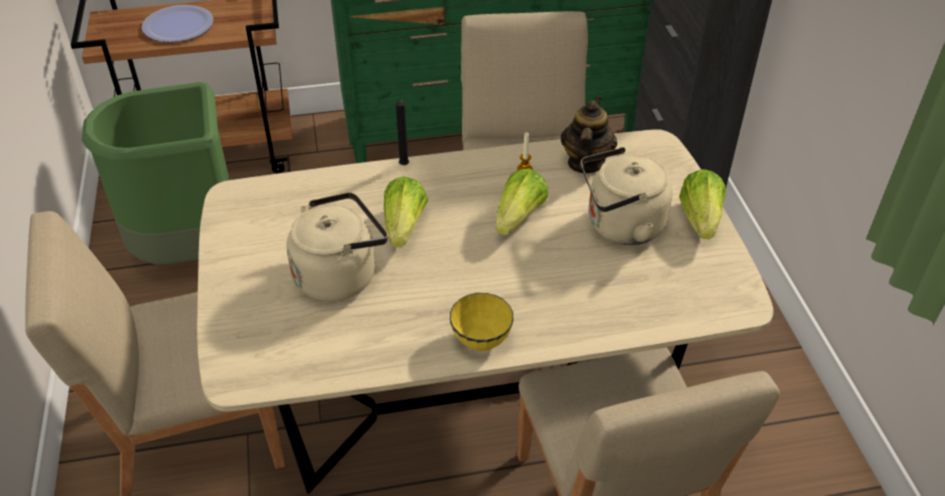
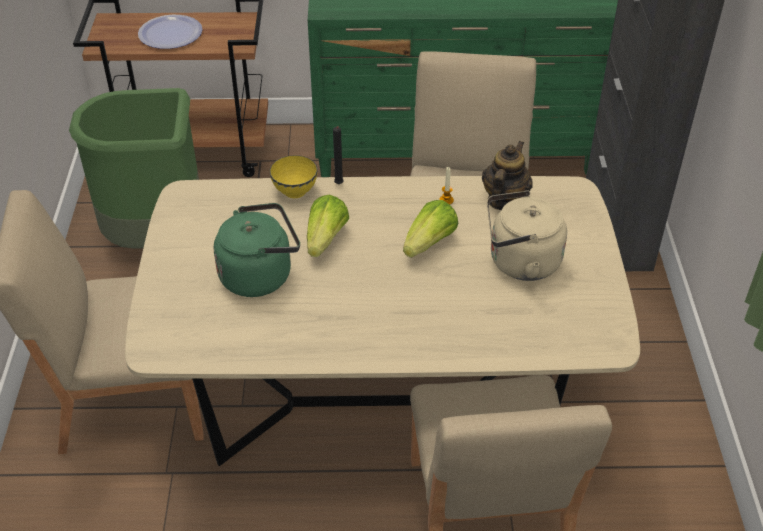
camera: 10 degrees right, 0 degrees up
beige kettle [286,192,388,302] -> green kettle [214,203,300,297]
yellow bowl [450,293,513,351] -> yellow bowl moved to [270,155,318,198]
lettuce [679,169,726,239] -> none

